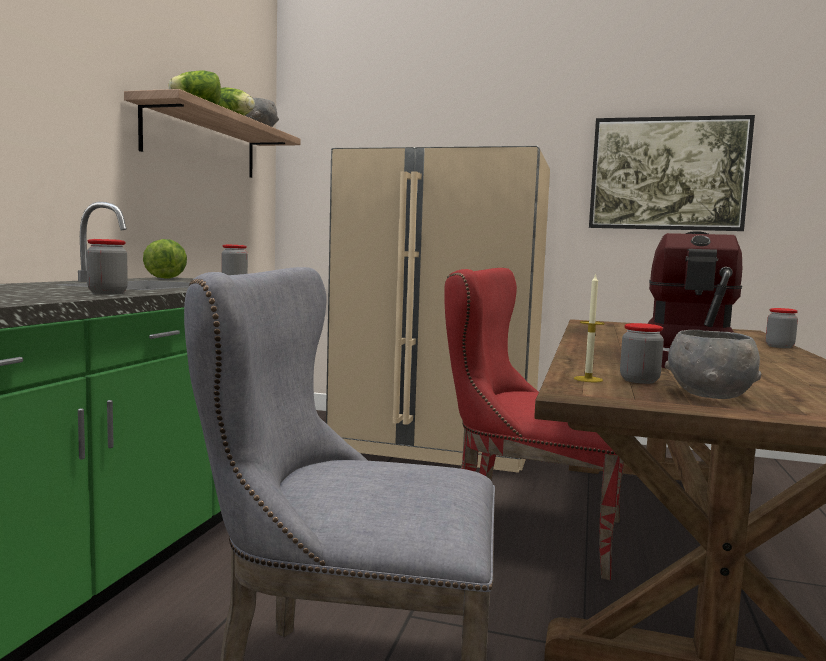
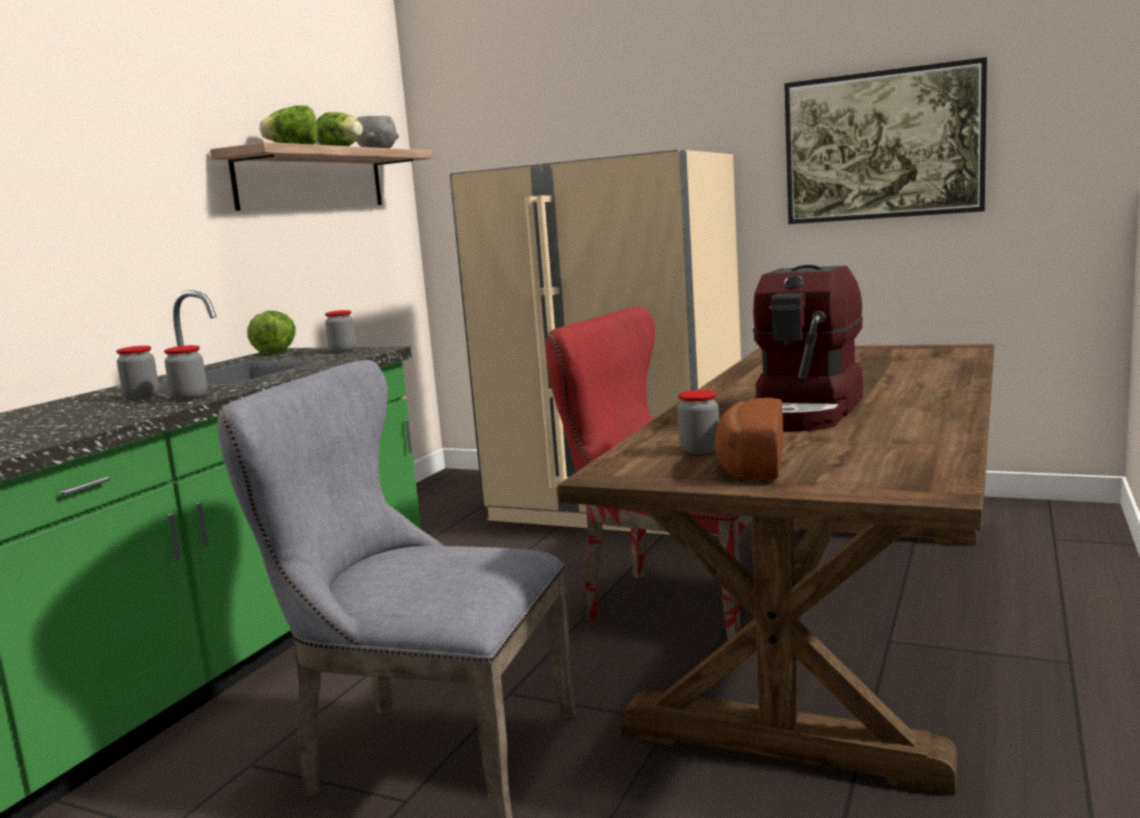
camera: 10 degrees right, 5 degrees up
candle [574,273,605,382] -> none
grey bowl [665,330,761,399] -> bread [714,398,783,480]
jar [766,308,798,348] -> jar moved to [116,346,159,399]

